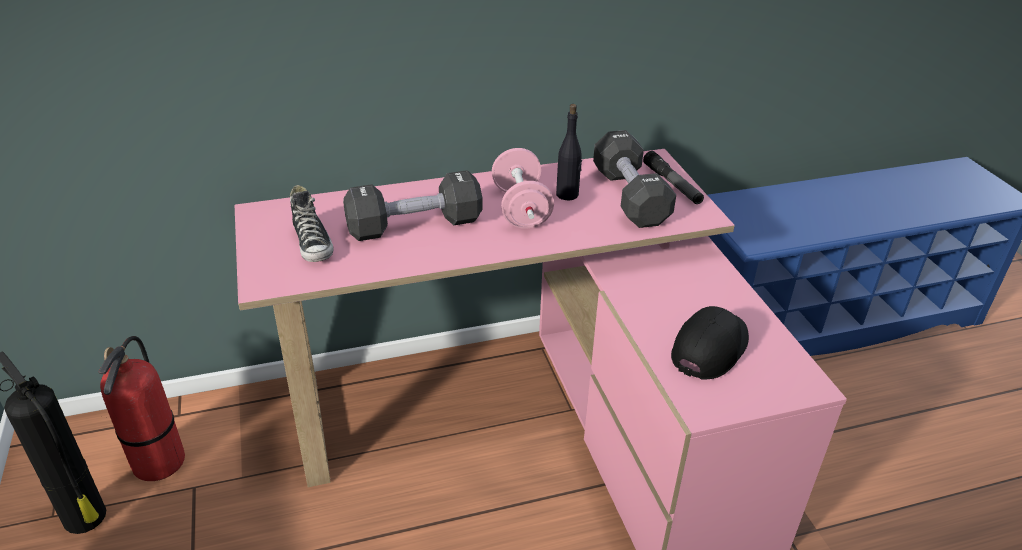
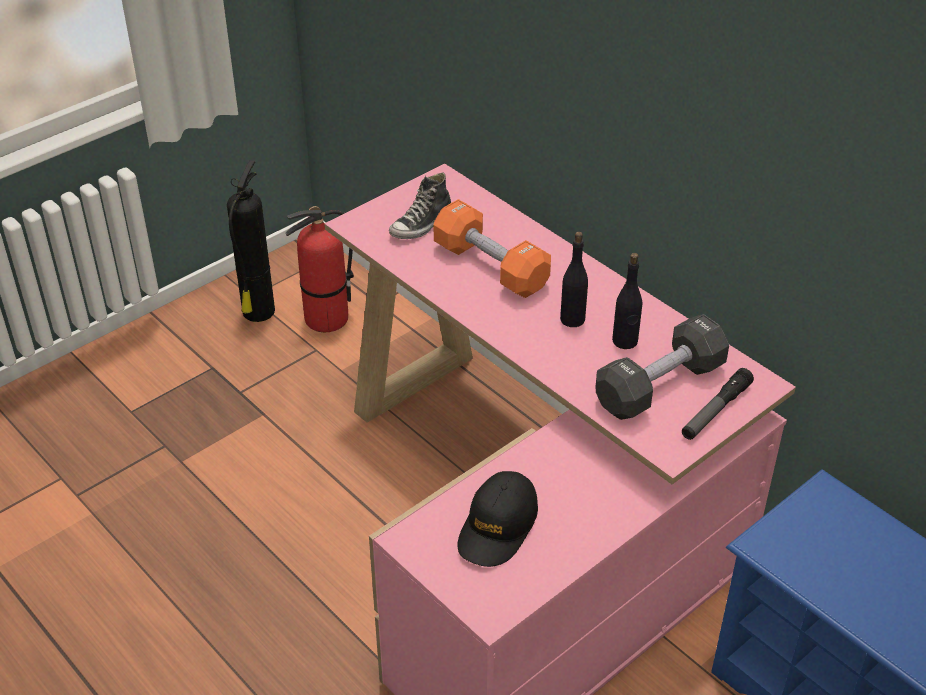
camera: 65 degrees right, 5 degrees up
black dumbbell [343,170,483,241] -> orange dumbbell [433,199,551,298]
pink dumbbell [492,148,554,229] -> black bottle [560,232,588,327]
black cap [671,306,749,380] -> black cap turned 105 degrees clockwise [457,471,538,567]

